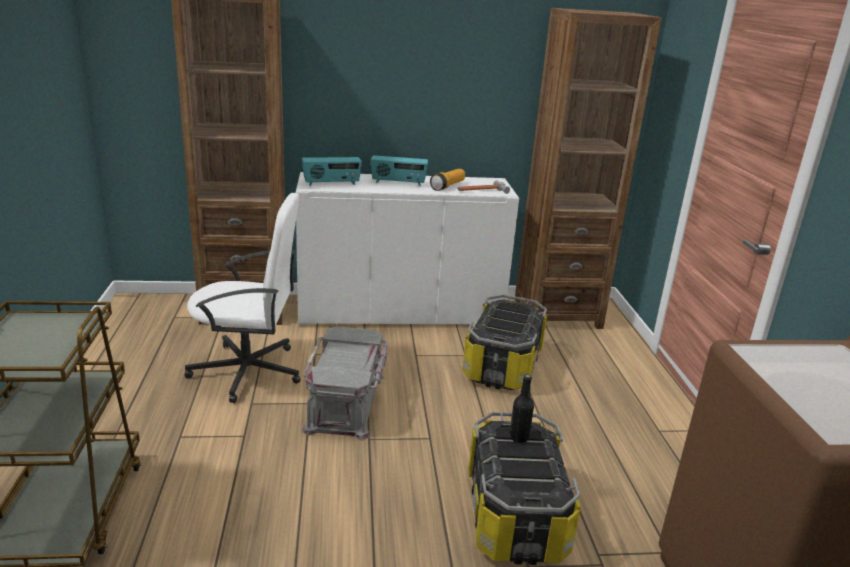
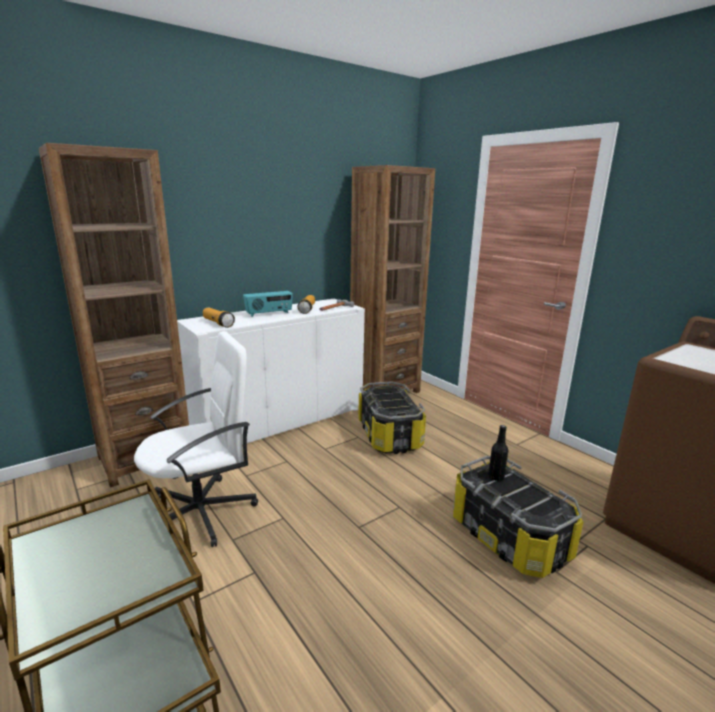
camera: 30 degrees left, 5 degrees down
radio [302,157,362,186] -> flashlight [203,308,235,328]
grey storage box [302,326,388,441] -> none

